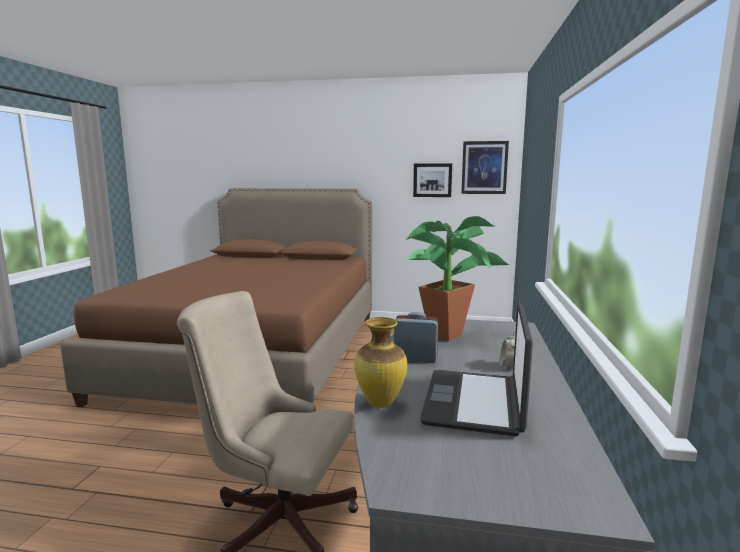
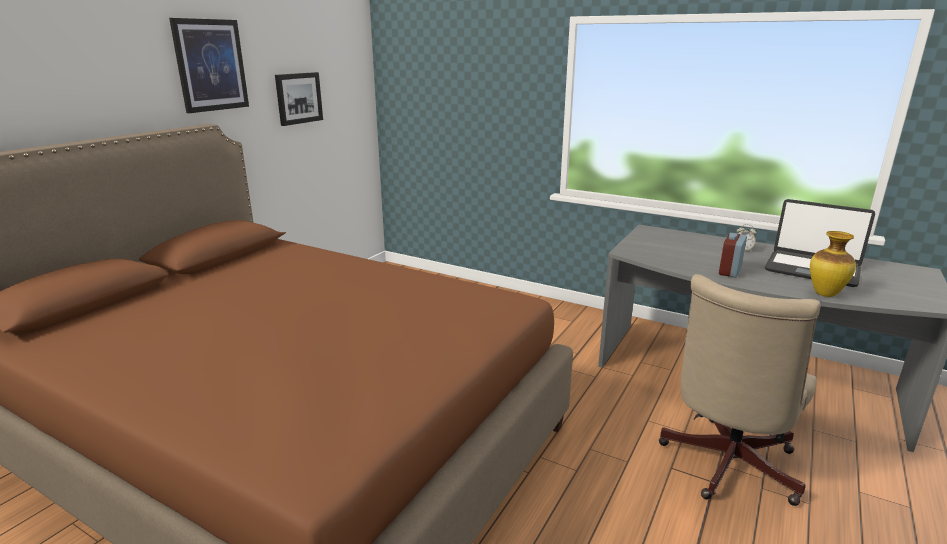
camera: 70 degrees left, 10 degrees up
potted plant [406,216,509,341] -> none
picture [461,141,509,194] -> picture moved to [169,18,249,113]

